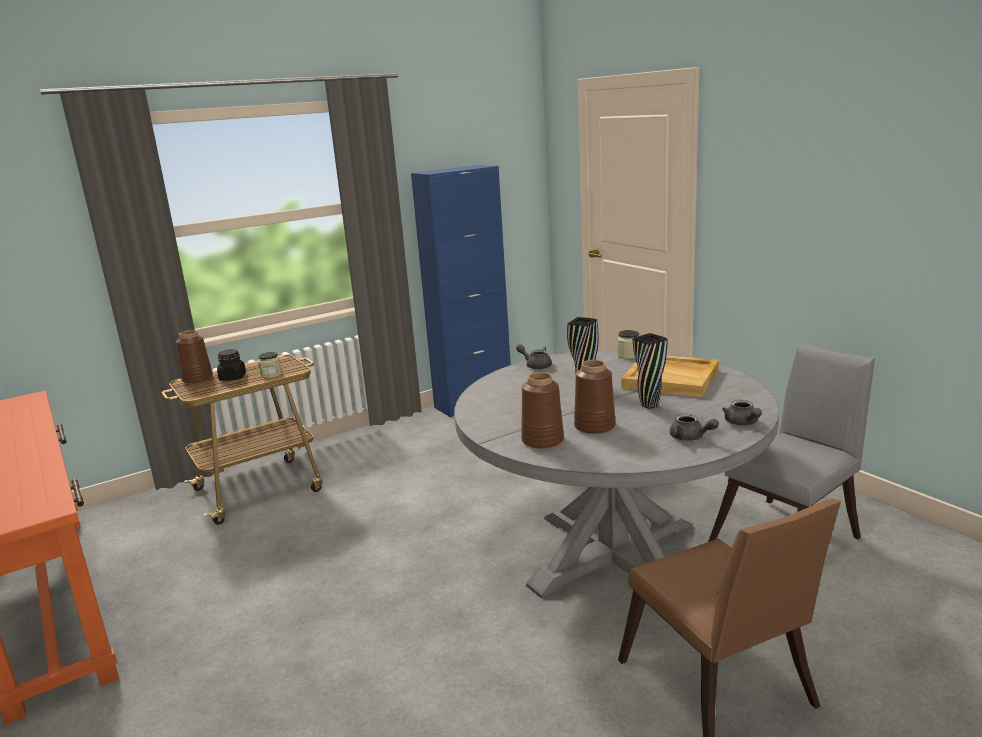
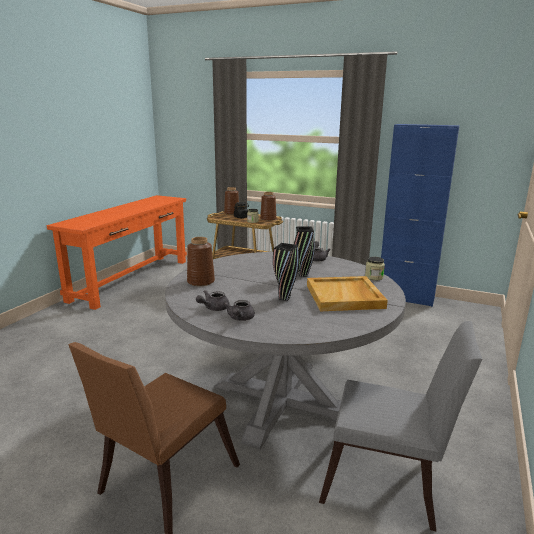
camera: 55 degrees right, 0 degrees up
brown vase [574,360,616,434] -> brown vase moved to [260,192,277,221]
grey teapot [722,400,762,426] -> grey teapot moved to [196,290,229,311]

